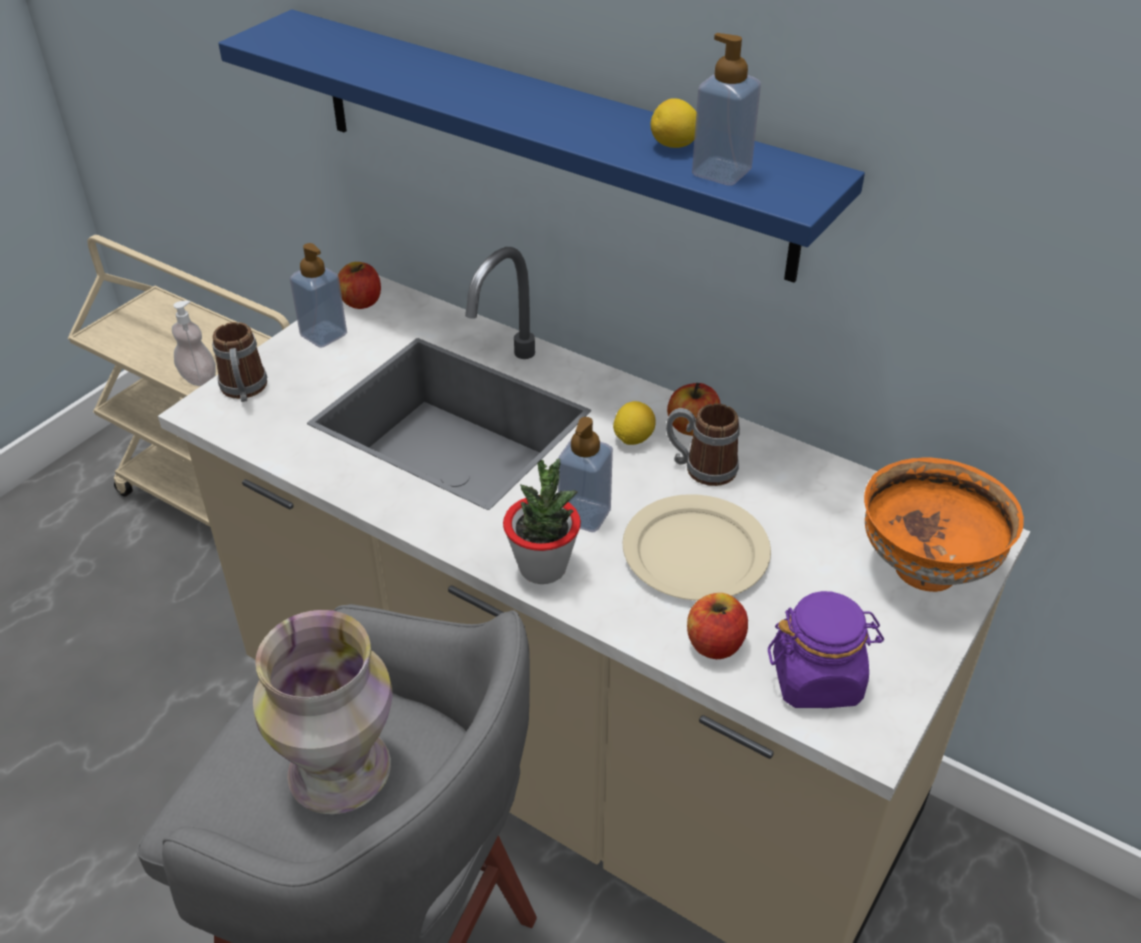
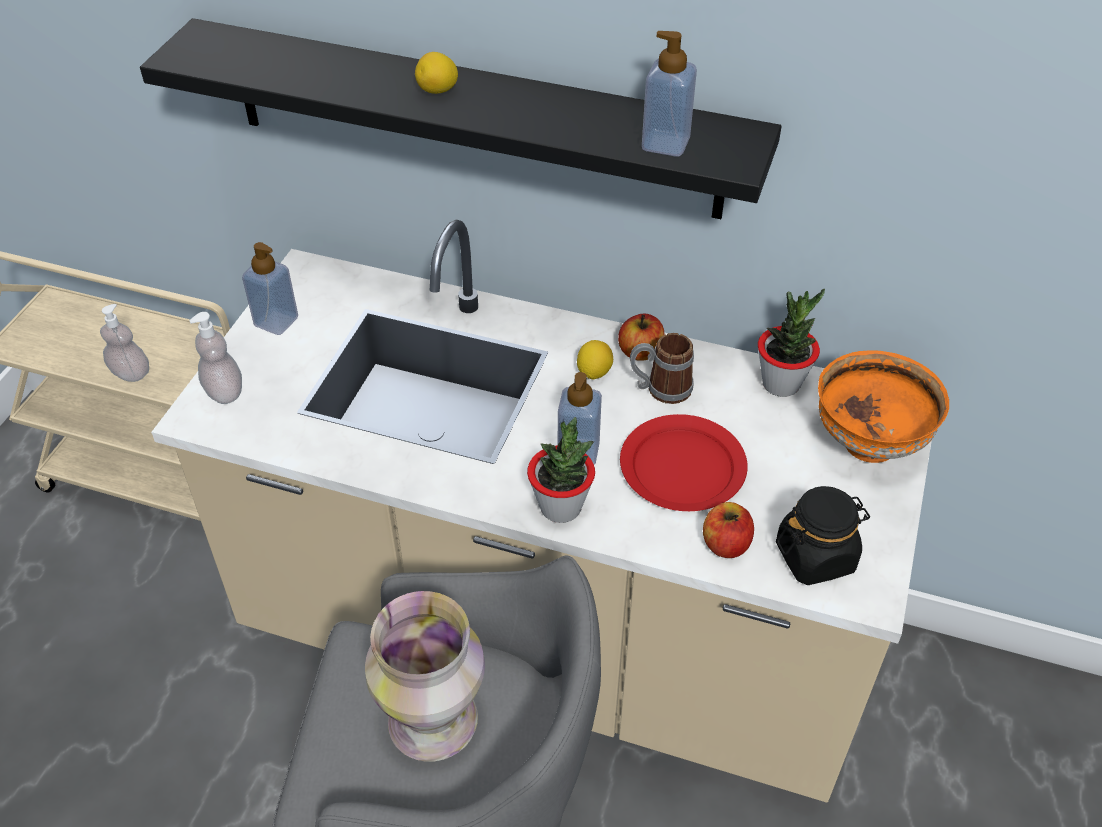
camera: 15 degrees left, 5 degrees up
mug [212,322,267,402] -> soap dispenser [190,312,242,404]
blue shelf [218,9,865,283] -> black shelf [140,18,782,219]
apple [338,262,381,309] -> none
beige plate [622,494,771,601] -> red plate [620,414,748,511]
lemon [651,98,696,148] -> lemon moved to [415,52,458,94]
purple jar [768,591,884,708] -> black jar [776,486,870,585]
none -> potted plant [758,289,825,397]

